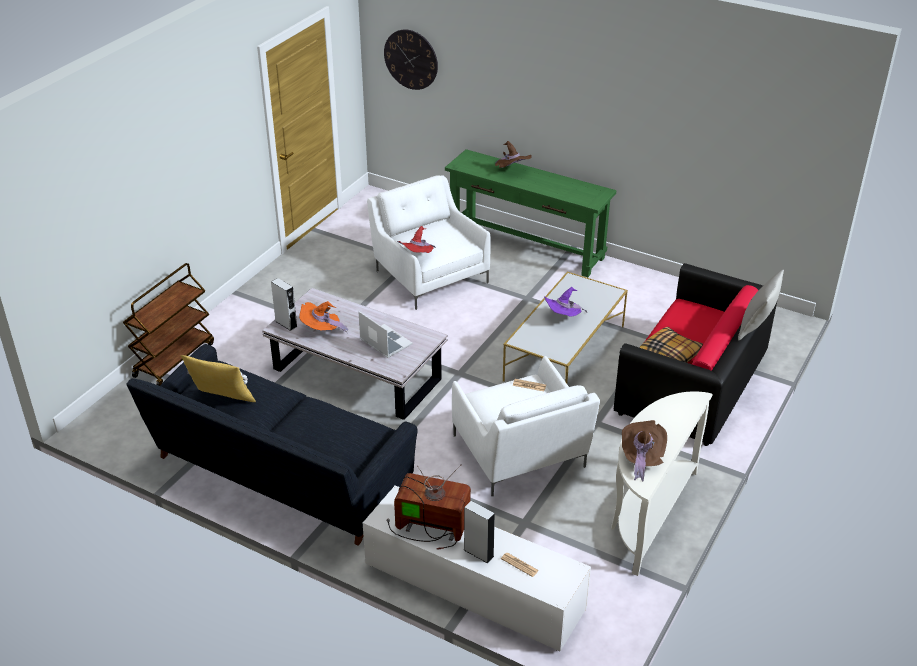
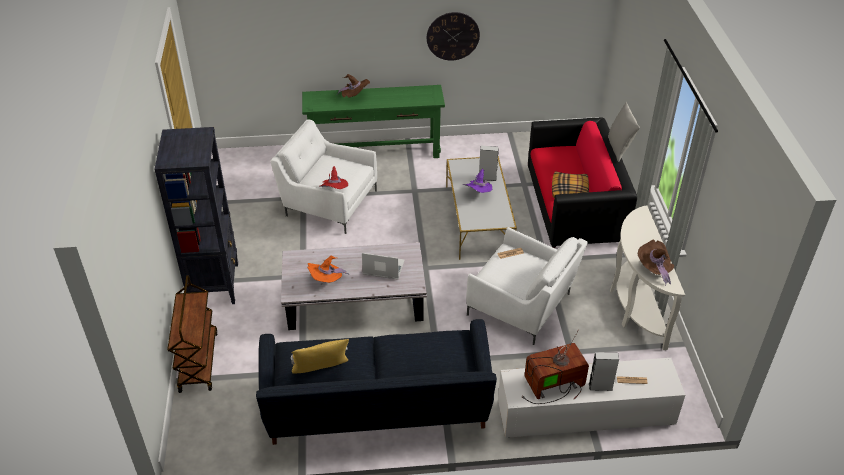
camera: 35 degrees left, 5 degrees up
grey speaker [271,278,297,331] -> grey speaker moved to [479,146,499,181]
wall clock [384,29,438,90] -> wall clock moved to [427,12,480,61]
none -> black bookcase [154,127,238,304]

